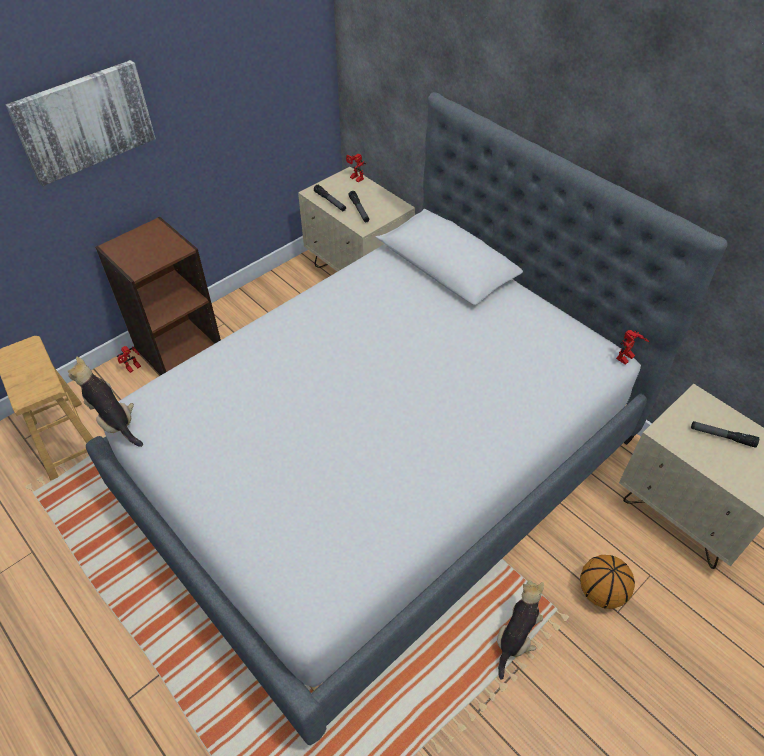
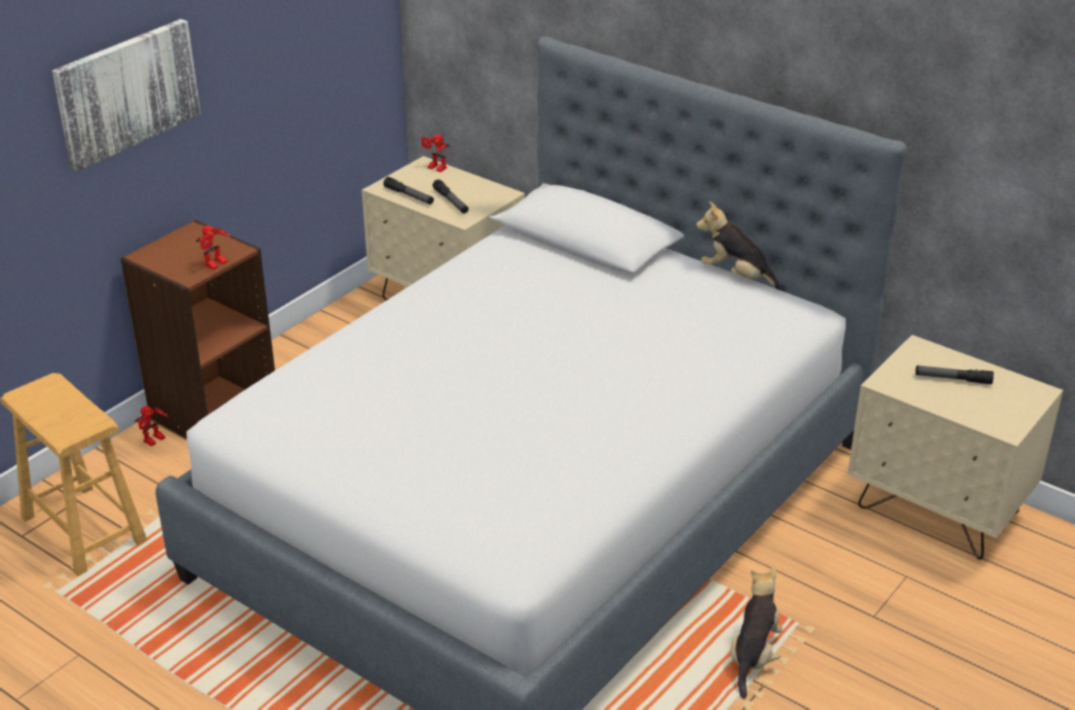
camera: 10 degrees left, 15 degrees down
plush toy [68,357,143,447] -> plush toy moved to [696,201,786,291]
basketball [580,555,635,609] -> none
toy robot [616,330,649,365] -> toy robot moved to [196,225,231,270]

